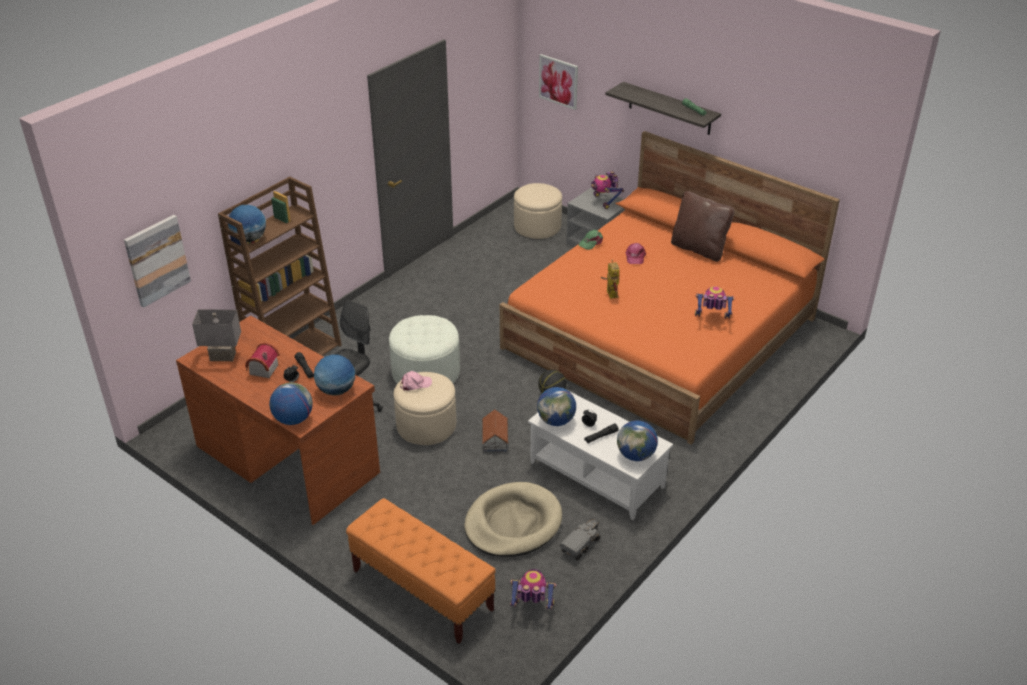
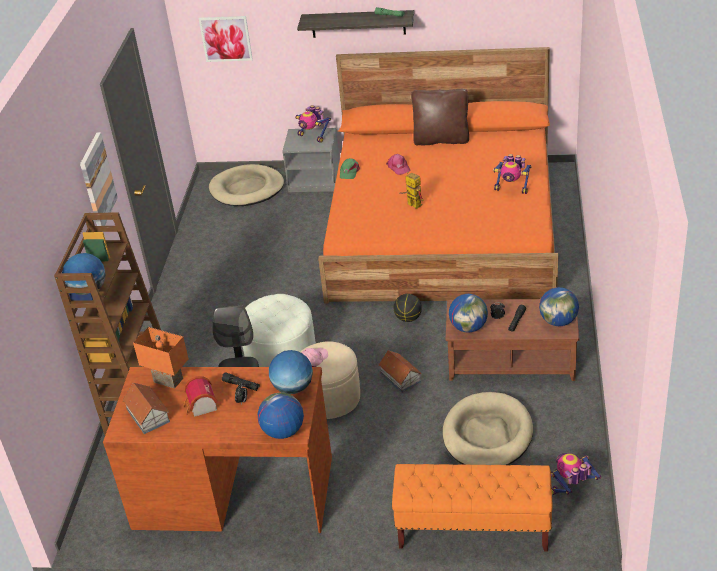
camera: 30 degrees left, 0 degrees up
picture [124,215,191,308] -> picture moved to [80,132,118,226]
grey table lamp [192,309,241,361] -> toy house [123,383,170,434]
beige ottoman [514,183,562,239] -> beige dog bed [209,164,284,206]
white coffee table [528,391,673,520] -> brown coffee table [446,299,579,381]
toy truck [560,520,600,560] -> none
toy robot [695,286,734,319] -> toy robot turned 135 degrees counterclockwise [493,154,532,194]
none -> orange table lamp [133,327,188,389]

